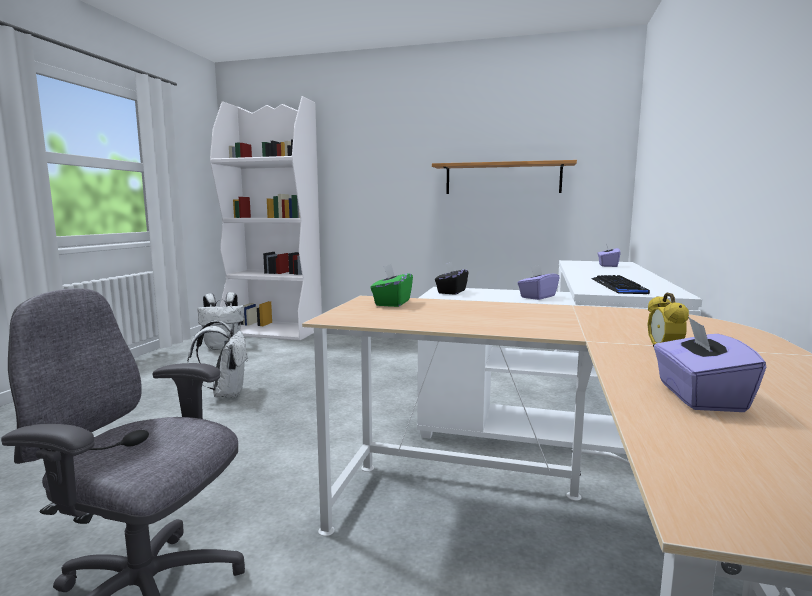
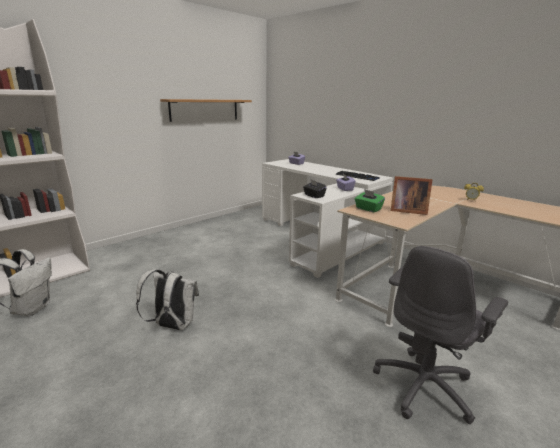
camera: 60 degrees left, 10 degrees up
purple tissue box [654,316,766,412] -> none
none -> picture frame [391,176,433,215]

